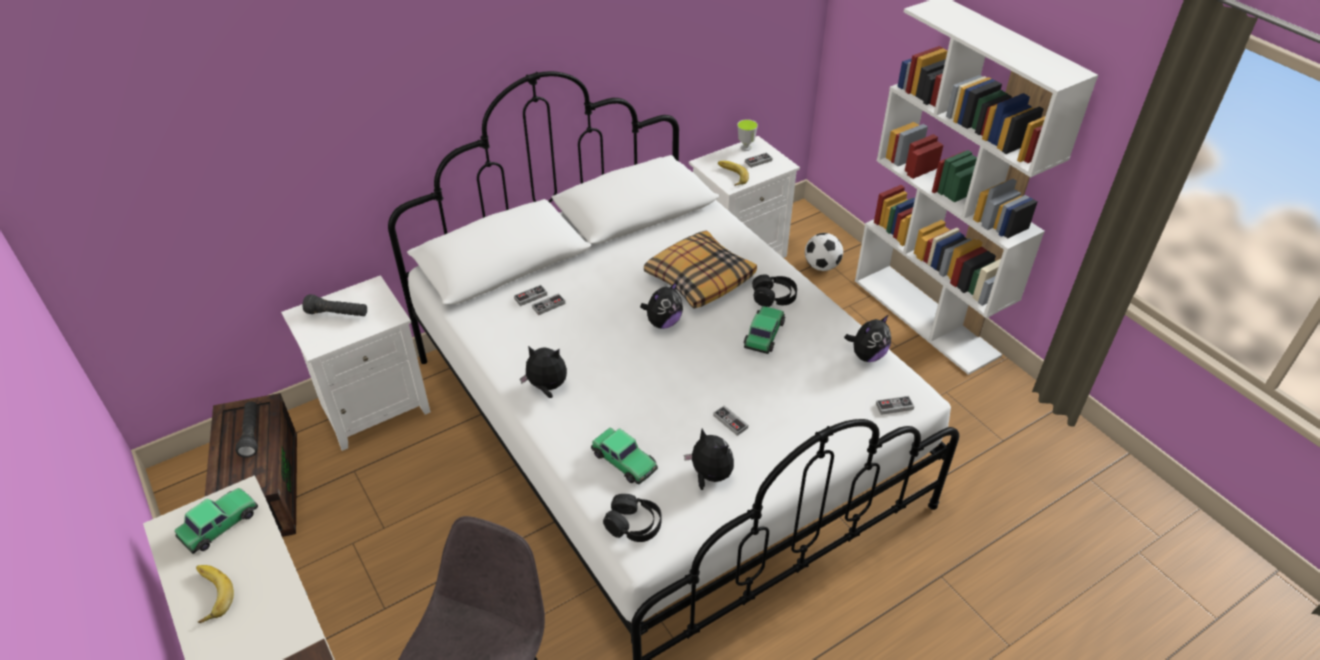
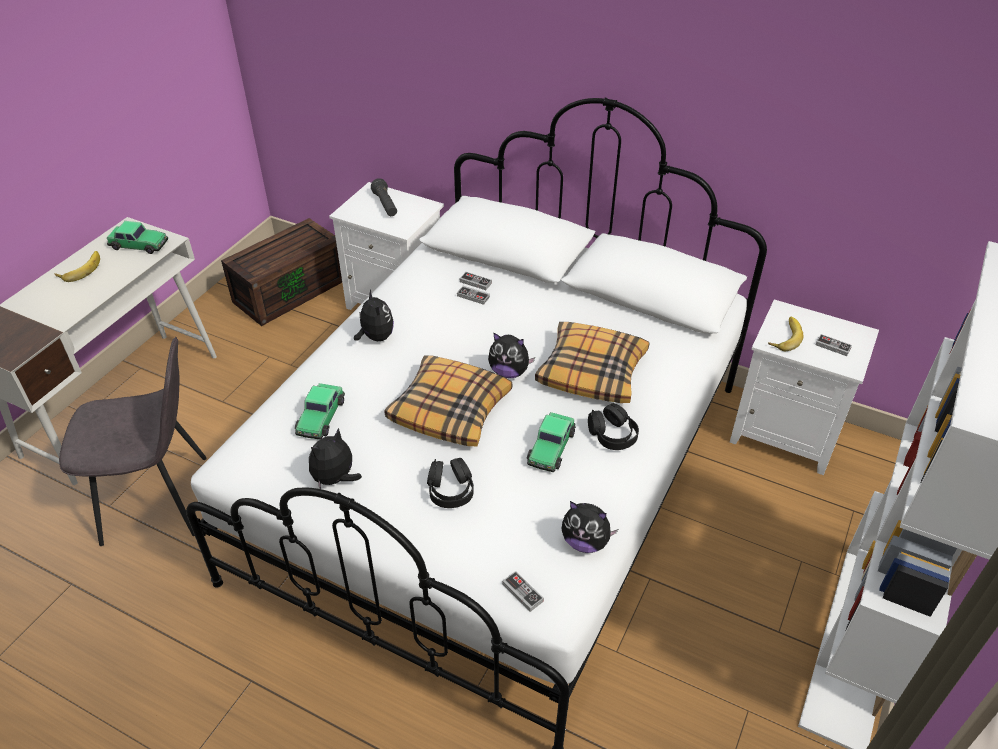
camera: 60 degrees right, 0 degrees up
black flashlight [235,401,258,458] -> none
black headphones [603,494,661,542] -> black headphones moved to [427,458,474,508]
plush toy [684,429,734,490] -> plush toy turned 150 degrees counterclockwise [309,428,362,489]
game controller [713,405,748,436] -> none
cup [737,119,758,151] -> none
toy car [744,306,785,354] -> toy car turned 120 degrees clockwise [526,412,576,472]
football [805,233,843,271] -> none
none -> pillow [385,355,512,446]

